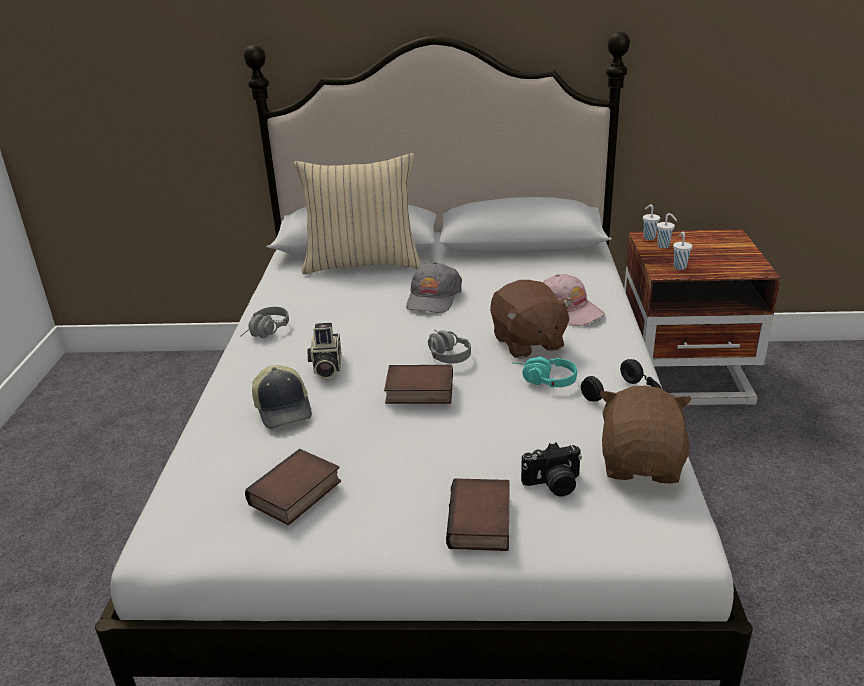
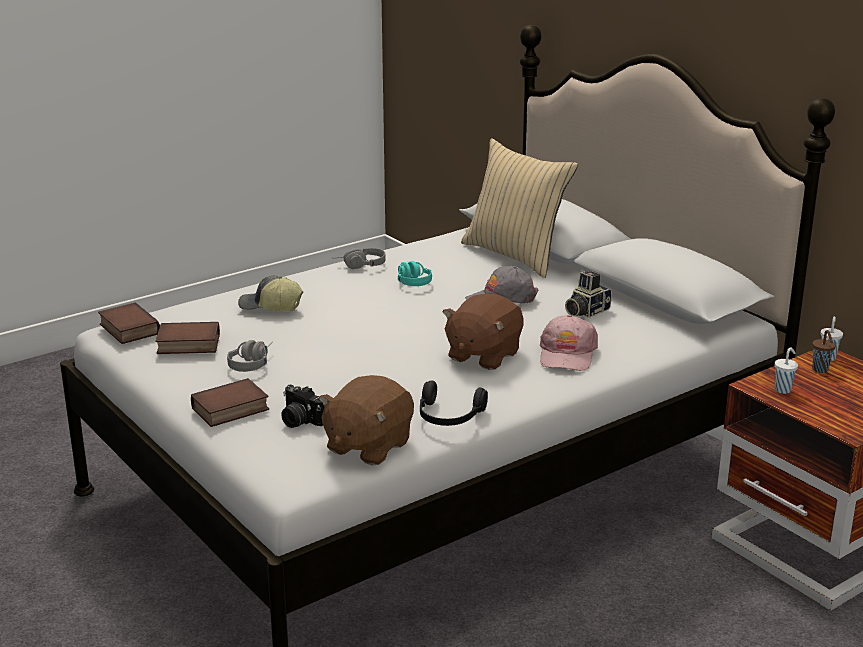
camera: 50 degrees right, 5 degrees down
cap [252,365,312,429] -> cap turned 75 degrees clockwise [238,275,303,312]
camera [307,323,341,379] -> camera moved to [565,271,612,318]
book [384,365,453,404] -> book moved to [98,302,160,344]
grey headphones [428,329,471,363] -> grey headphones moved to [227,340,273,372]
turquoise headphones [512,356,577,387] -> turquoise headphones moved to [398,261,432,286]
brown plush toy [600,386,691,483] -> brown plush toy turned 150 degrees clockwise [319,375,414,465]
white cup [657,213,677,248] -> brown cup [812,330,836,373]

